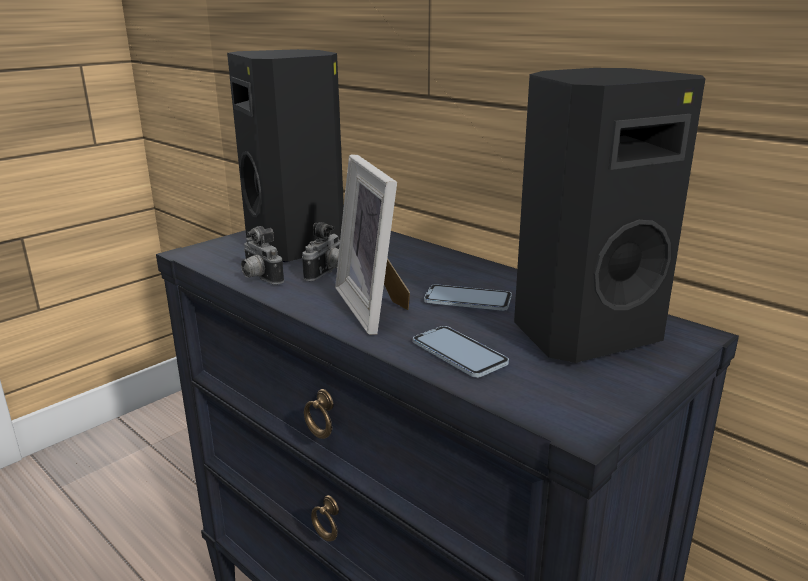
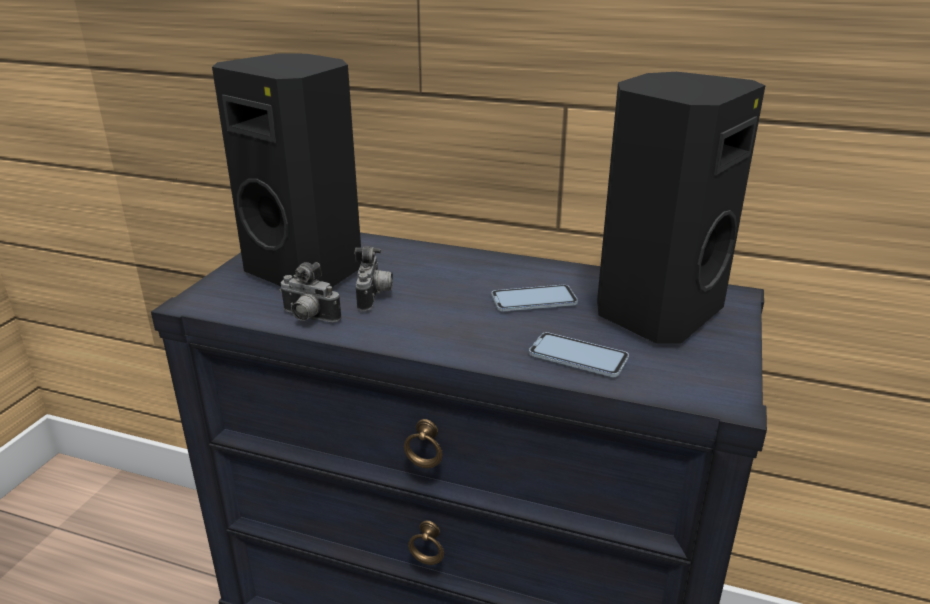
camera: 25 degrees left, 5 degrees up
picture frame [335,154,410,335] -> none

